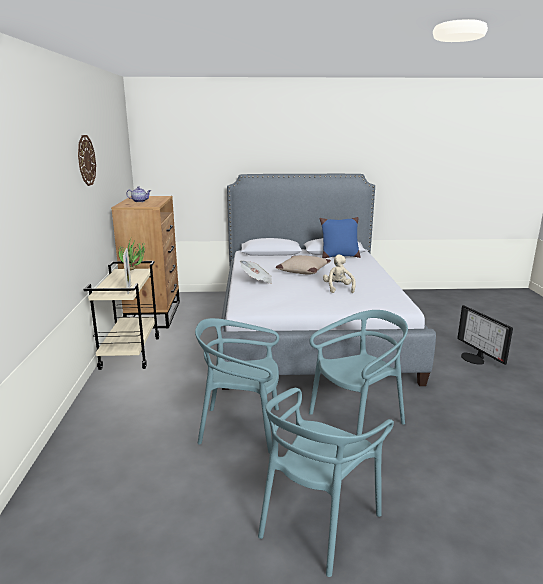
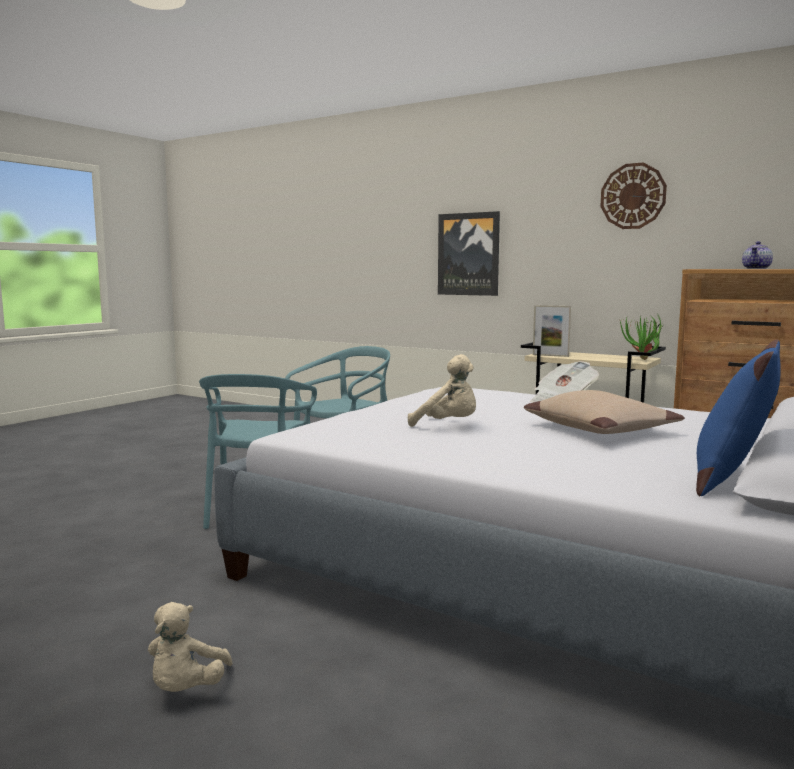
camera: 125 degrees right, 10 degrees down
turquoise chair [258,388,394,577] -> none
monitor [457,305,513,365] -> beige plush toy [148,602,233,692]
none -> picture [438,211,500,296]

